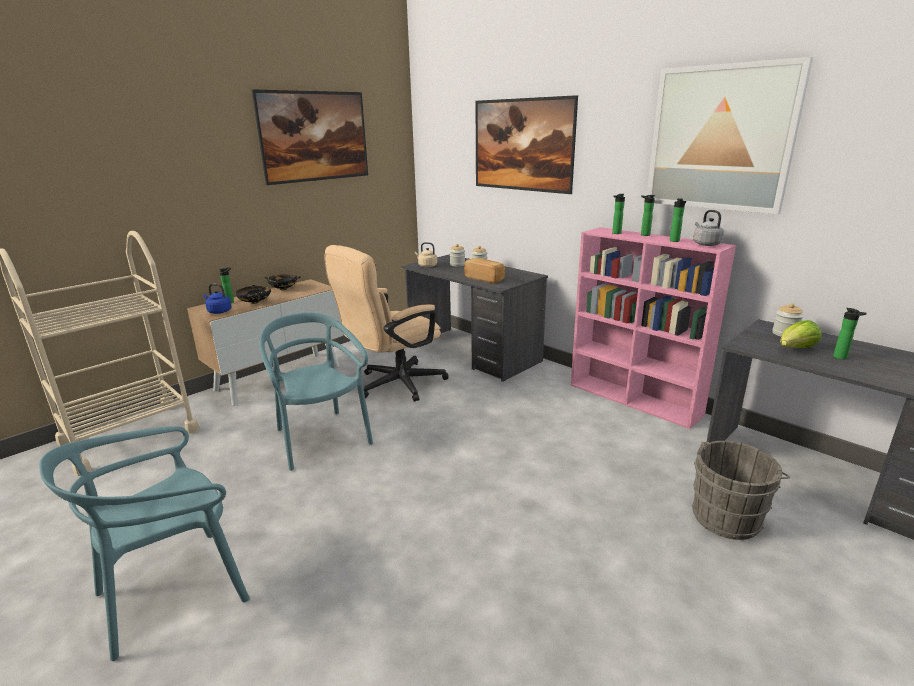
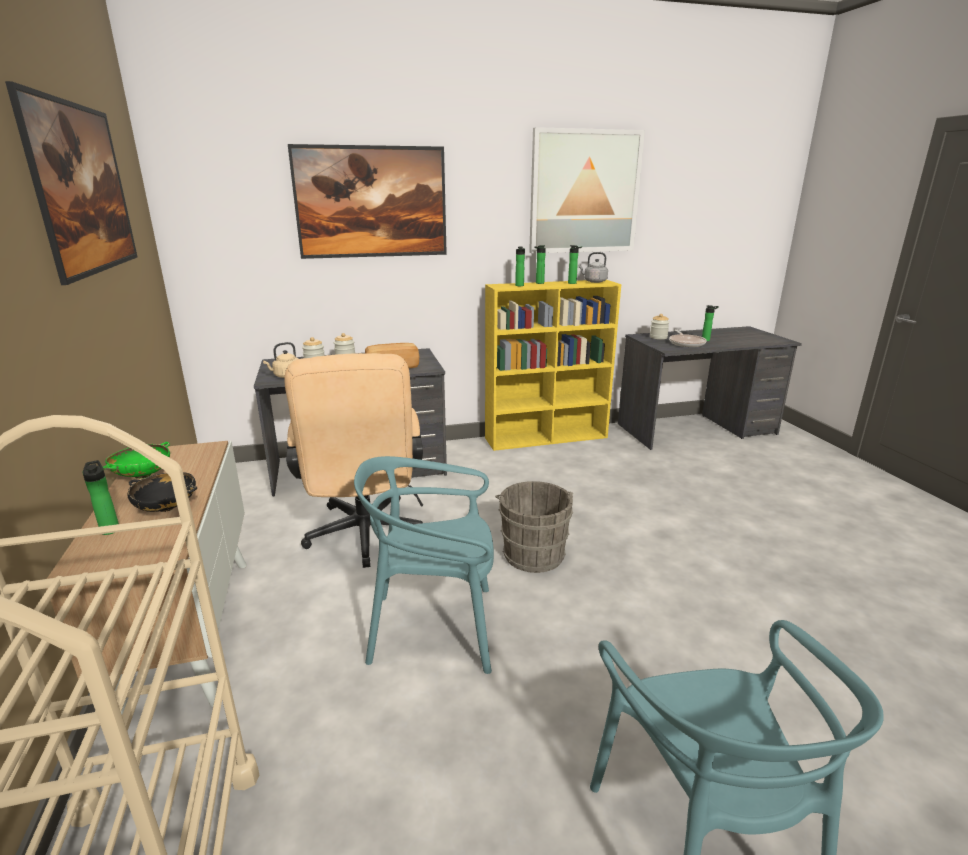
camera: 60 degrees left, 0 degrees up
blue kettle [203,284,232,314] -> none
black bowl [264,274,300,290] -> green bowl [103,442,170,479]
pink bookcase [571,227,736,429] -> yellow bookcase [485,280,621,451]
grey bucket [691,441,790,540] -> grey bucket moved to [495,481,573,573]
lettuce [780,320,822,348] -> frying pan [669,330,707,347]

